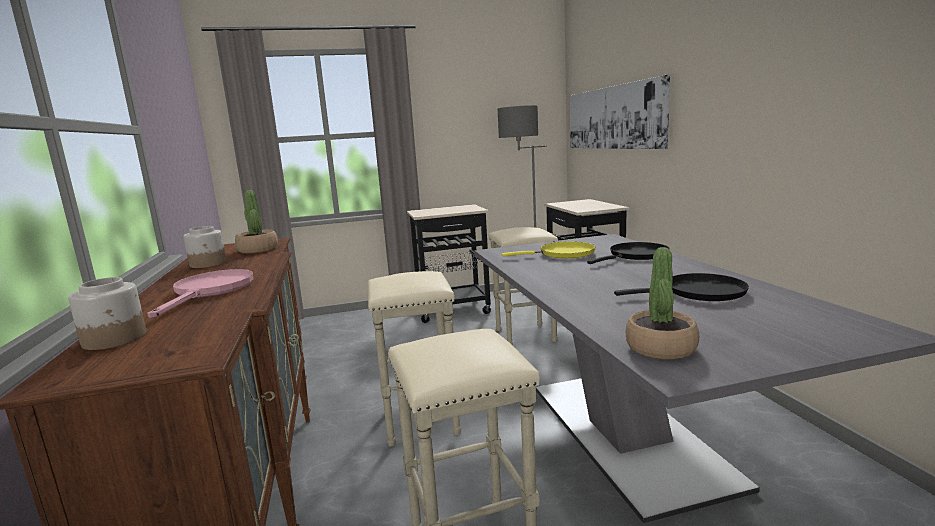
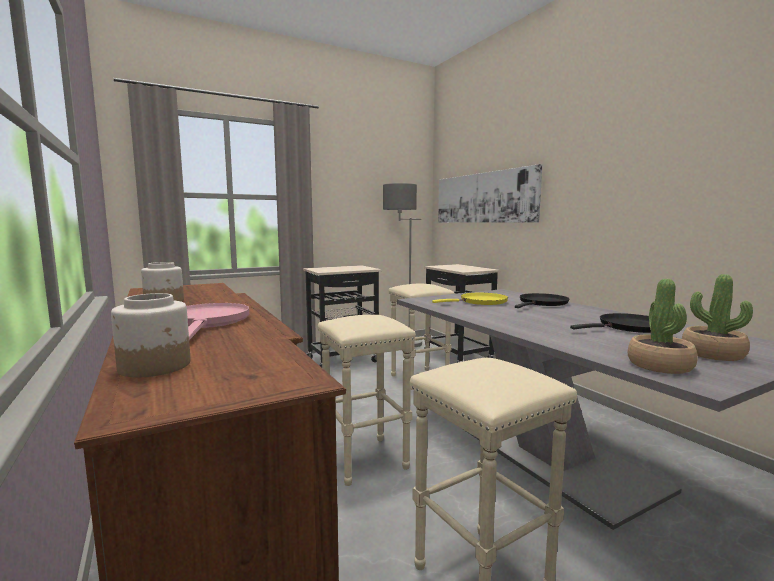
camera: 15 degrees left, 5 degrees down
potted plant [235,190,278,253] -> potted plant moved to [682,274,753,361]

